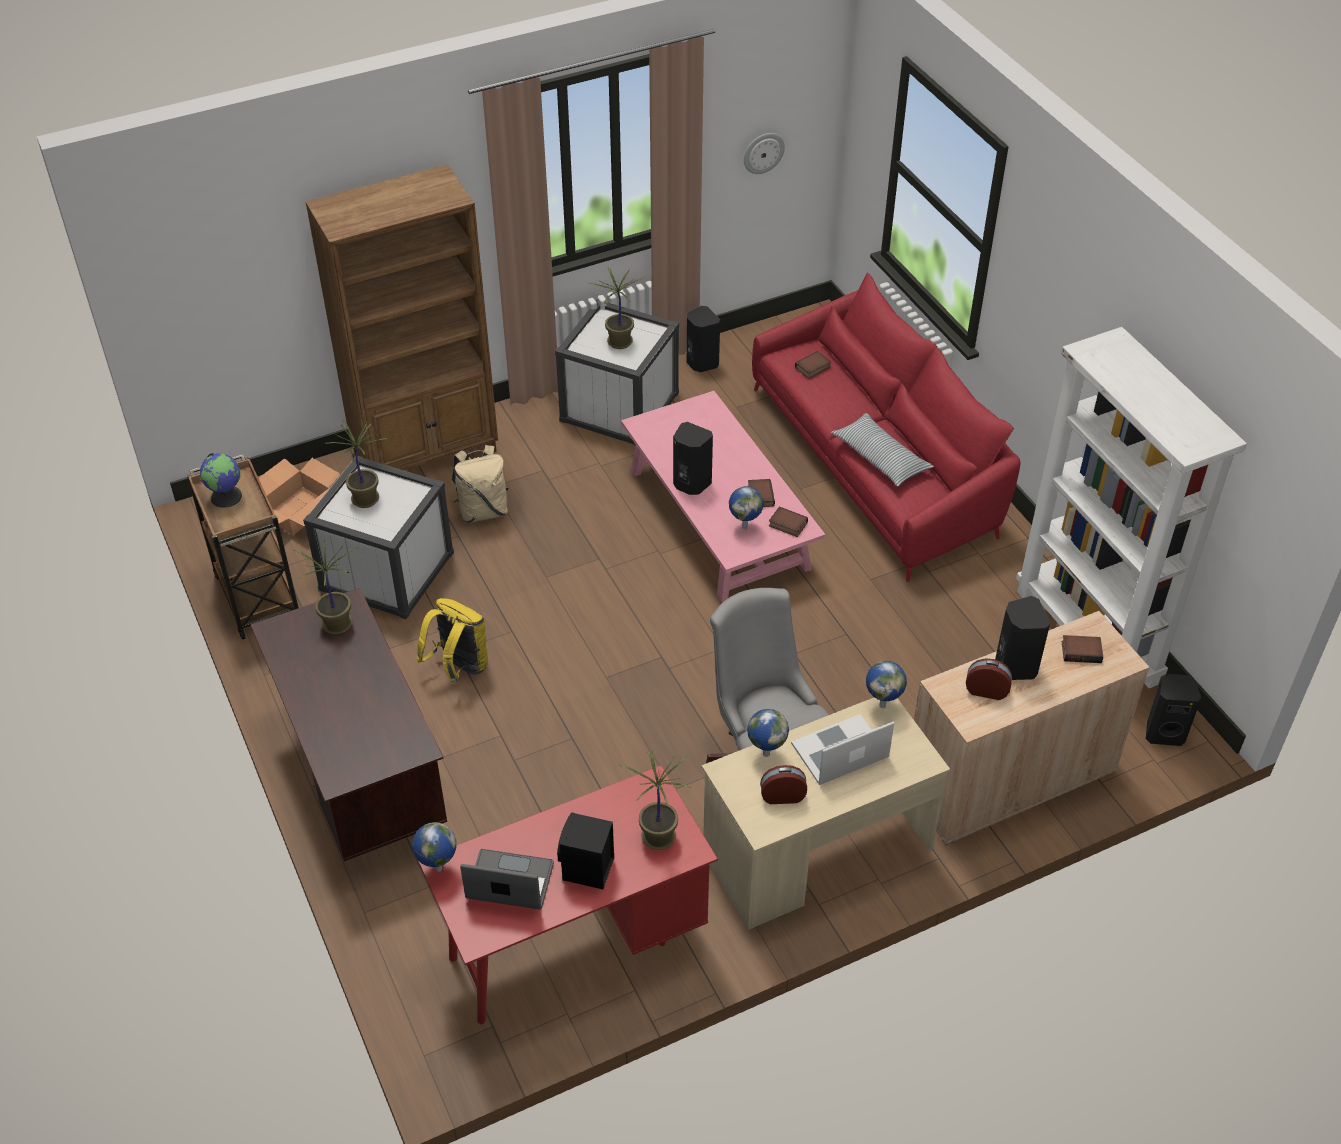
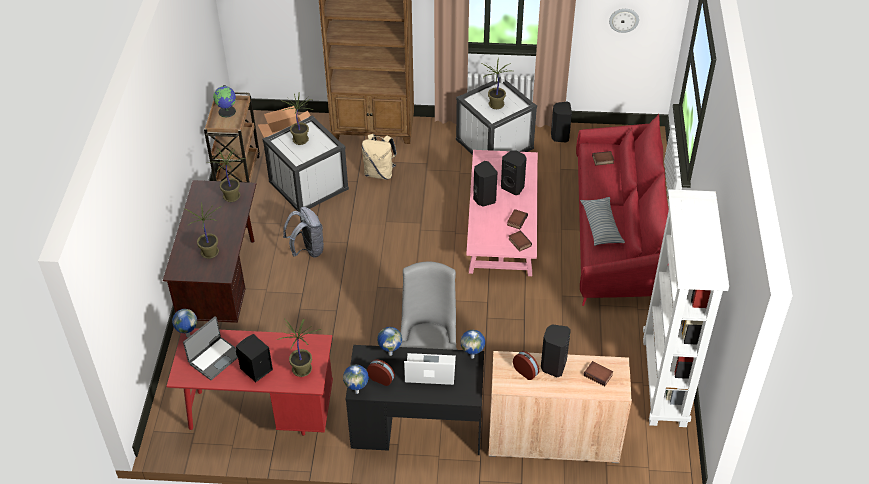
camera: 30 degrees right, 0 degrees up
yellow backpack [416,598,488,684] -> grey backpack [283,207,324,258]
laptop [460,849,554,909] -> laptop turned 90 degrees clockwise [183,316,238,380]
beige desk [702,698,950,930] -> black desk [346,345,484,455]
globe [729,486,764,530] -> globe moved to [343,365,369,394]
black speaker [1146,674,1201,746] -> black speaker moved to [501,151,526,195]
none -> potted plant [185,203,221,259]

